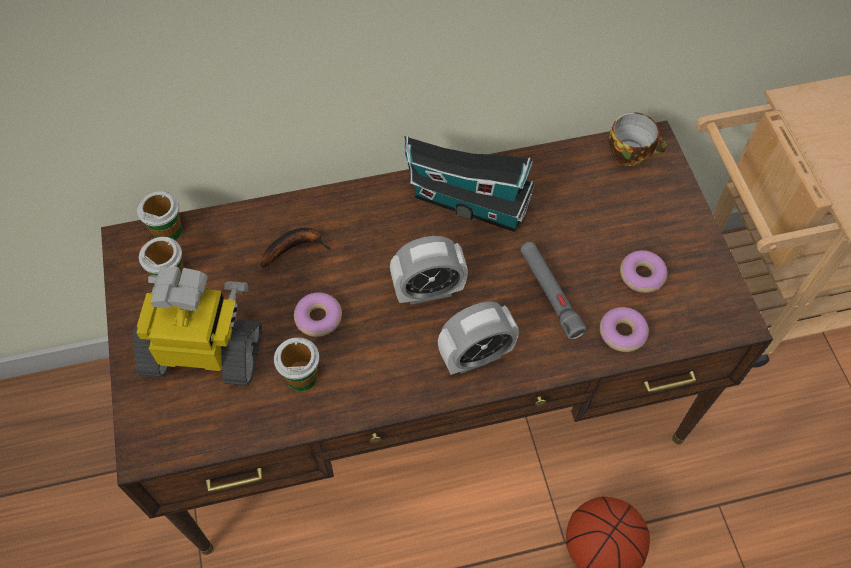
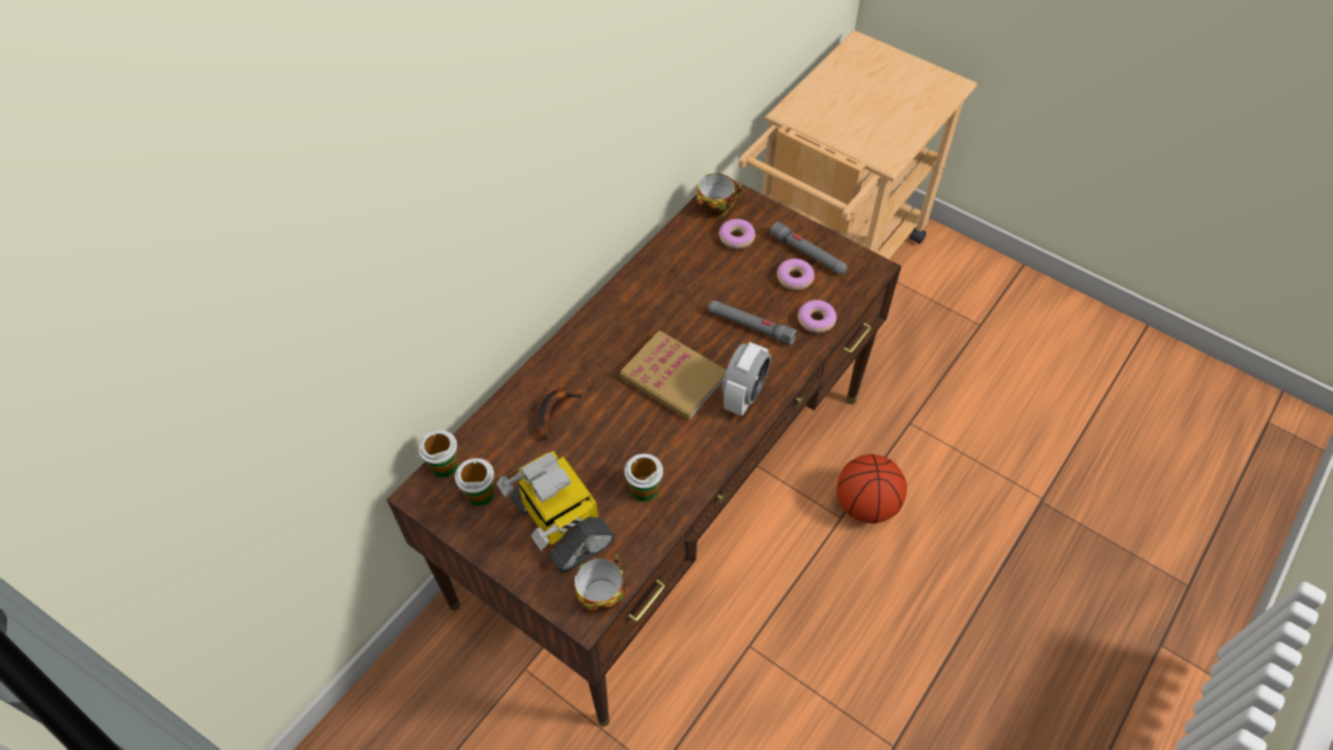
camera: 40 degrees left, 5 degrees down
toy robot [133,267,262,386] -> toy robot turned 90 degrees counterclockwise [496,451,615,573]
donut [294,292,342,337] -> donut moved to [719,219,756,249]
alarm clock [390,236,468,305] -> book [620,330,726,420]
toy house [404,136,535,232] -> none
none -> cup [574,555,626,612]
none -> grey flashlight [770,222,847,275]

